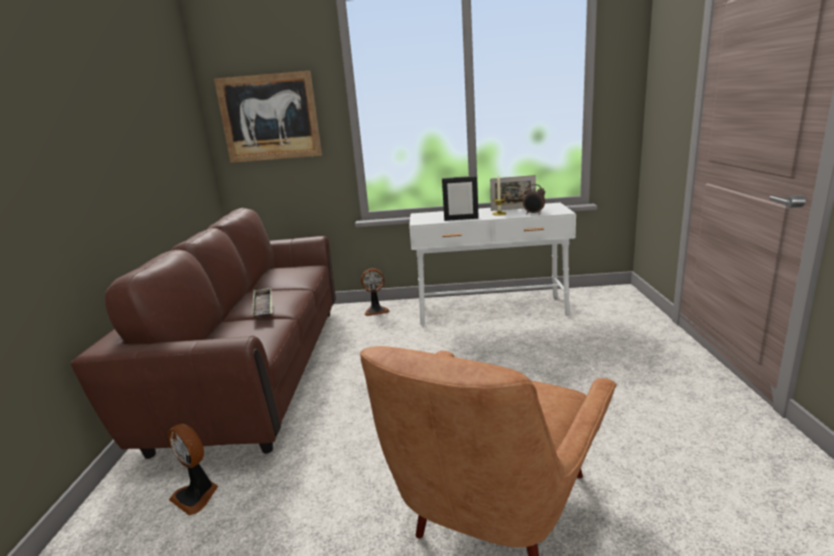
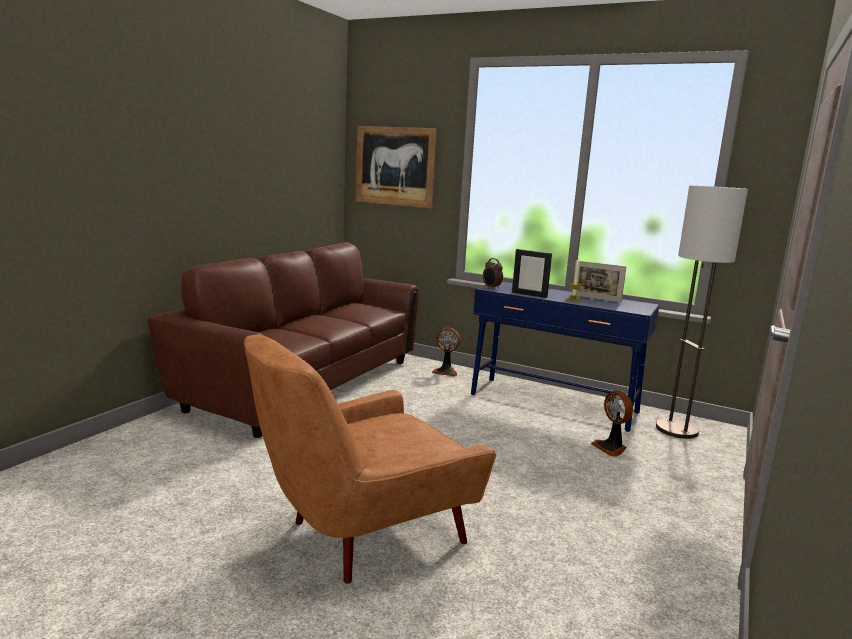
camera: 25 degrees right, 5 degrees down
fan [168,424,218,516] -> fan moved to [591,390,633,457]
tray [252,288,273,318] -> none
white console table [409,203,576,325] -> blue console table [471,282,659,432]
alarm clock [523,184,545,215] -> alarm clock moved to [483,258,503,289]
none -> floor lamp [656,185,748,439]

